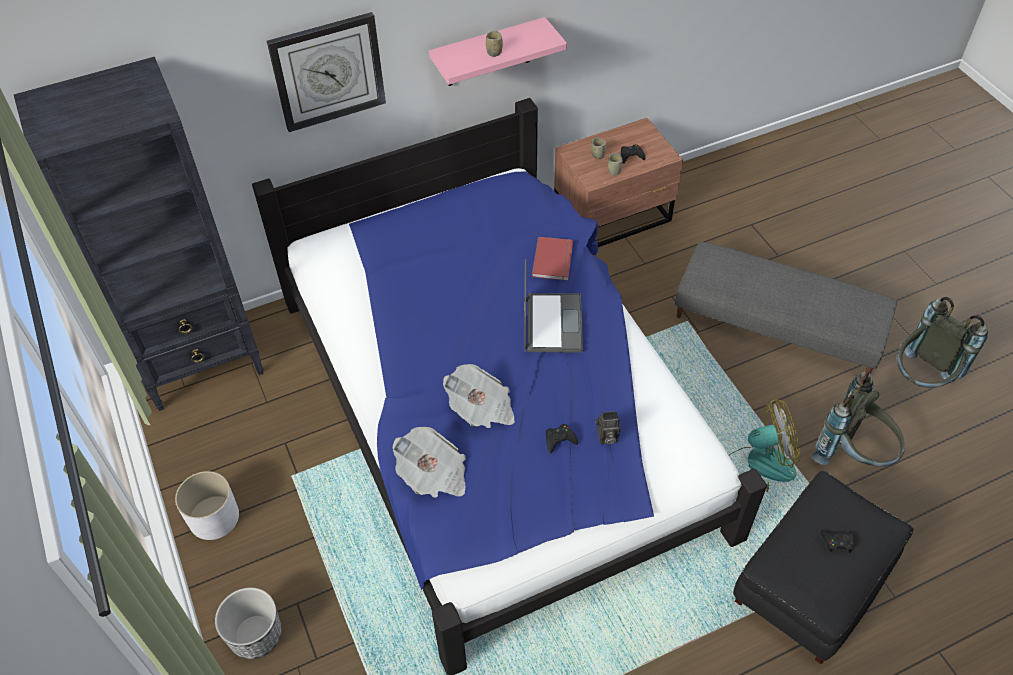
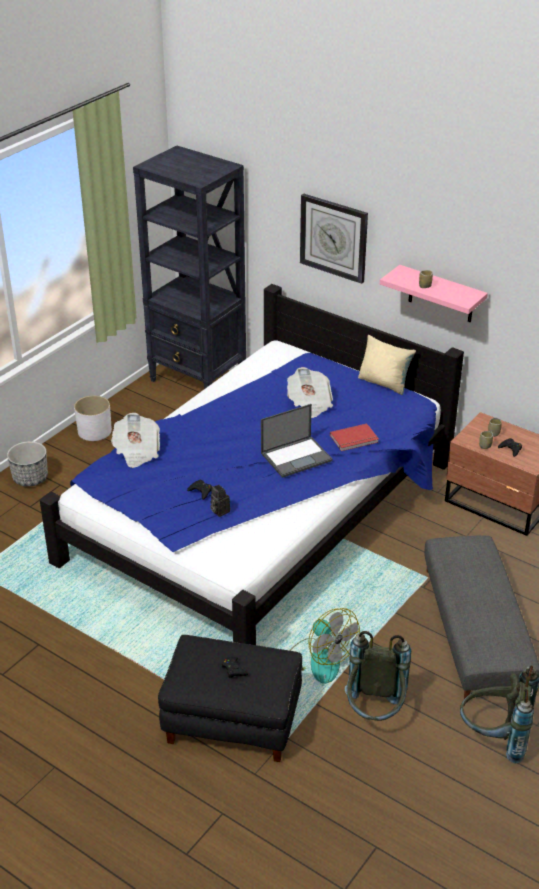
camera: 60 degrees right, 15 degrees down
newspaper [443,364,515,428] -> newspaper moved to [287,367,333,418]
none -> beige pillow [358,335,416,395]

